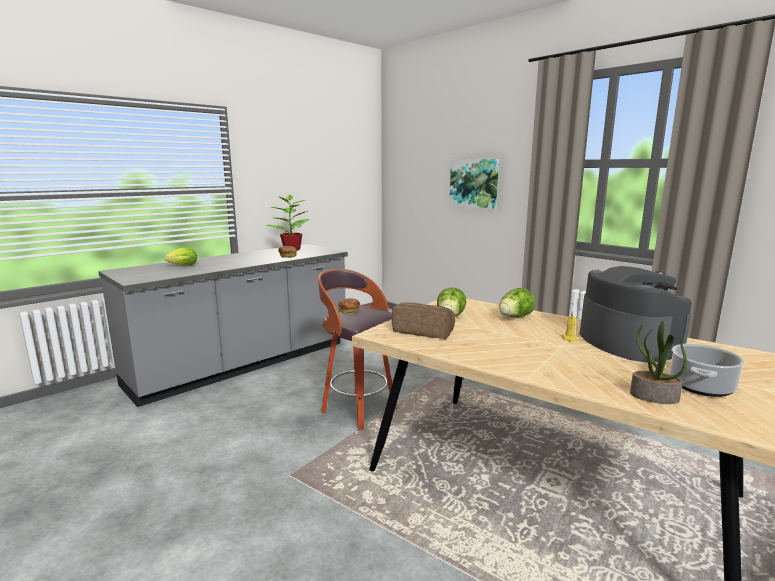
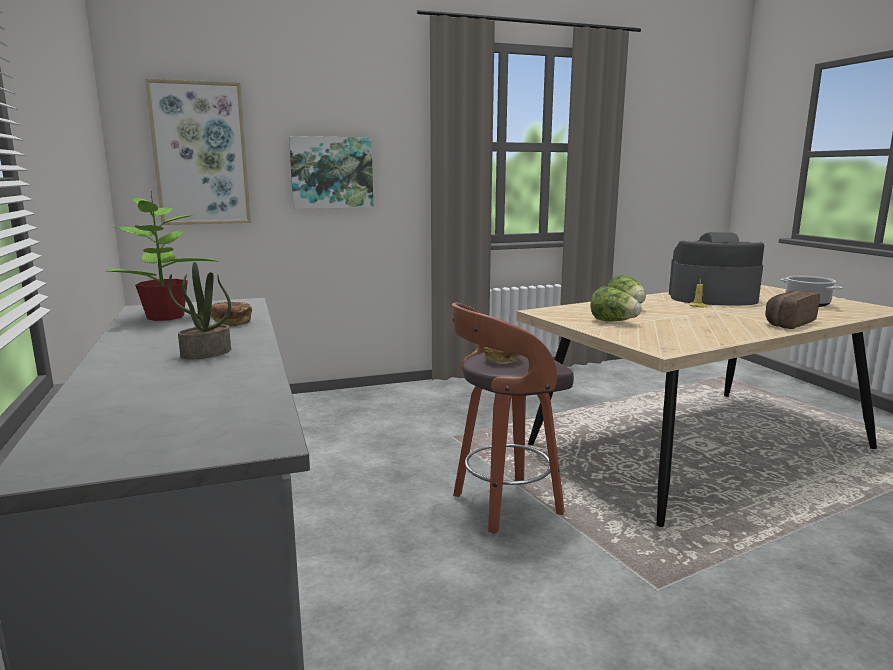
camera: 65 degrees left, 0 degrees up
lettuce [165,247,197,266] -> none
bread [392,303,455,339] -> bread moved to [765,290,820,329]
potted plant [630,321,687,404] -> potted plant moved to [168,262,231,359]
none -> picture [145,78,251,225]

